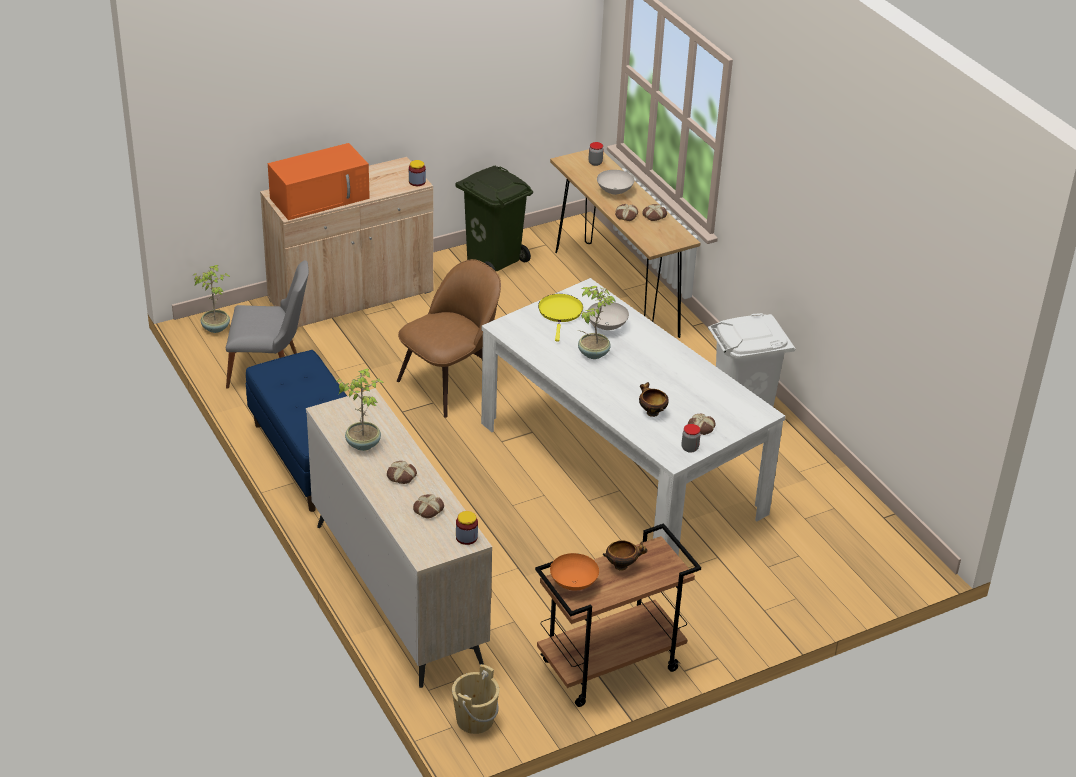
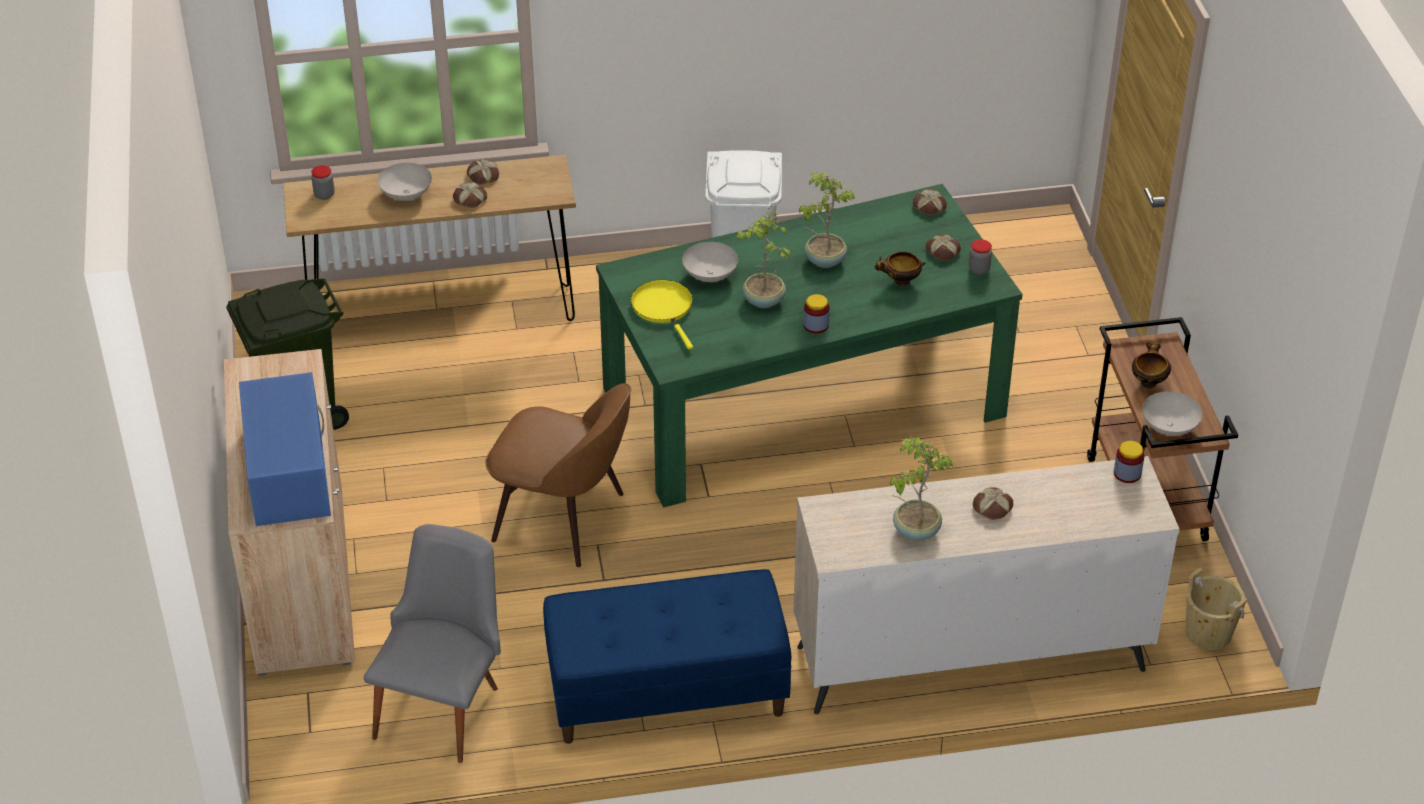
camera: 70 degrees left, 5 degrees up
potted plant [193,265,230,333] -> potted plant moved to [799,173,855,268]
orange microwave [268,143,370,220] -> blue microwave [239,372,331,526]
brown chair [397,259,501,418] -> brown chair turned 135 degrees clockwise [486,383,631,567]
jar [409,160,426,186] -> jar moved to [803,294,830,334]
bread [413,494,444,519] -> bread moved to [913,189,947,216]
white dining table [481,278,786,556] -> green dining table [596,184,1023,508]
yellow frying pan [538,294,583,342] -> yellow frying pan turned 45 degrees clockwise [631,280,693,349]
orange bowl [550,553,599,590] -> white bowl [1142,391,1202,436]

